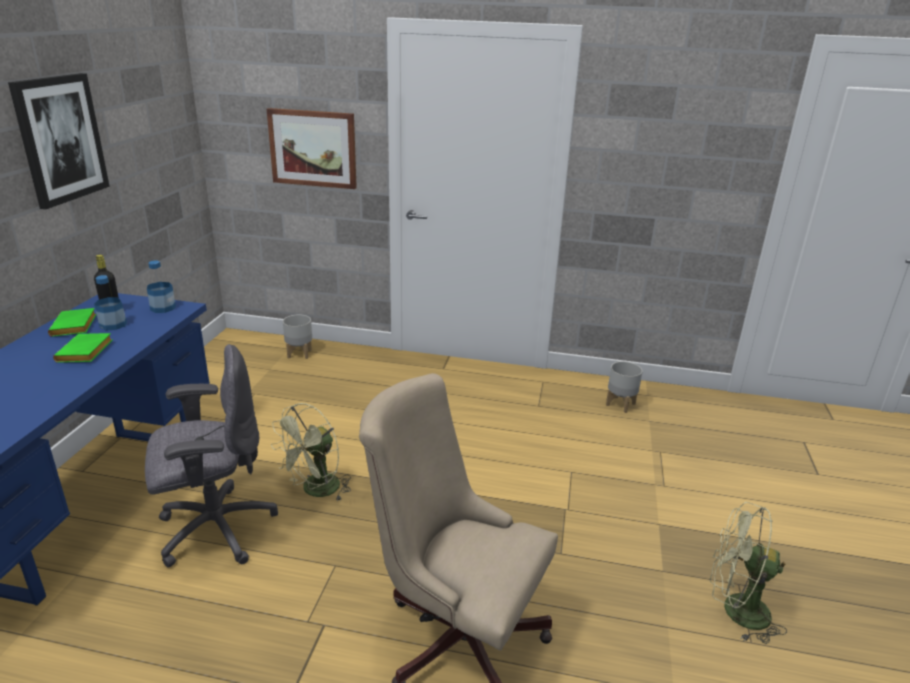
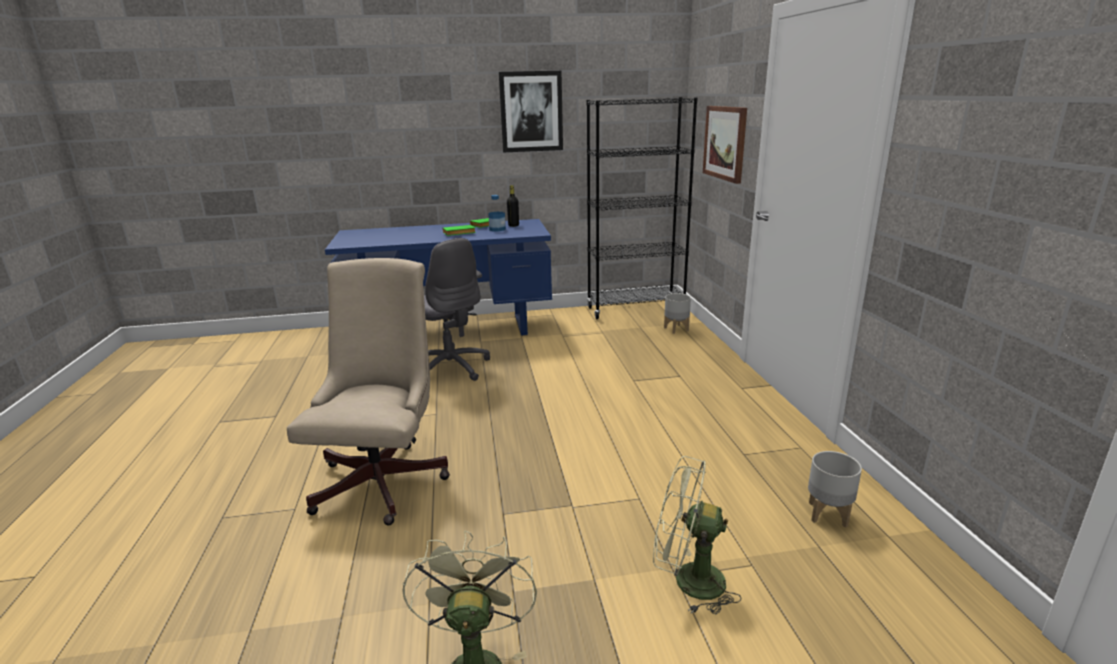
camera: 70 degrees right, 5 degrees down
bottle [147,260,176,313] -> none
green fan [271,403,351,502] -> green fan moved to [653,456,741,614]
none -> black bookcase [587,97,697,319]

